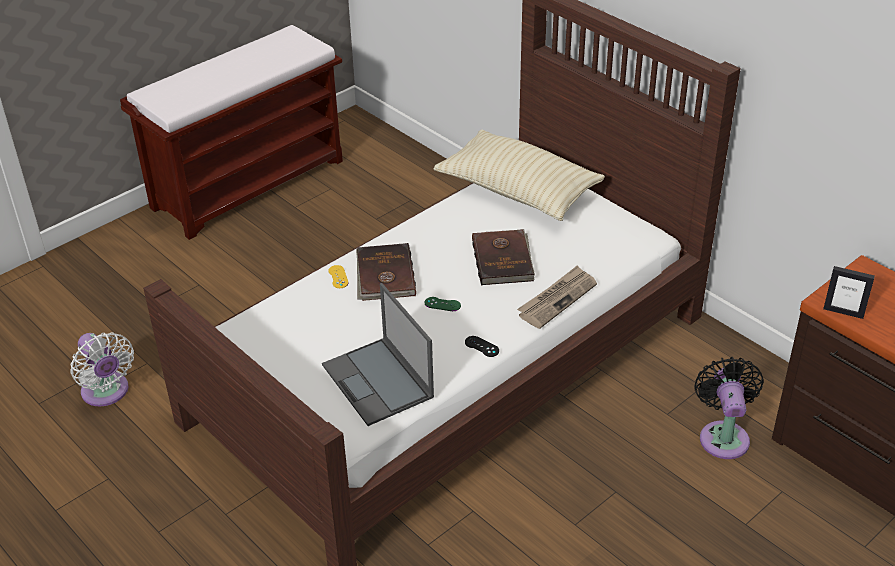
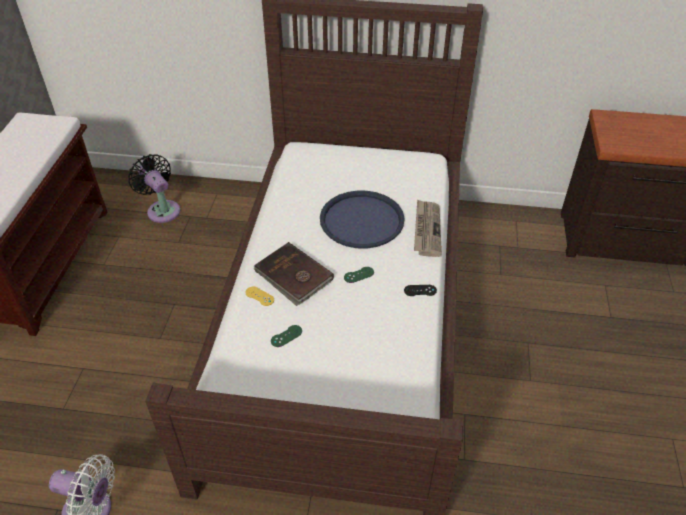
camera: 40 degrees left, 5 degrees up
laptop [322,283,434,426] -> none
beige pillow [434,129,605,221] -> none
brown book [472,229,535,285] -> blue tray [320,191,405,249]
black fan [694,357,764,459] -> black fan moved to [128,154,180,223]
picture frame [823,266,875,319] -> none
none -> green game controller [271,325,302,347]

